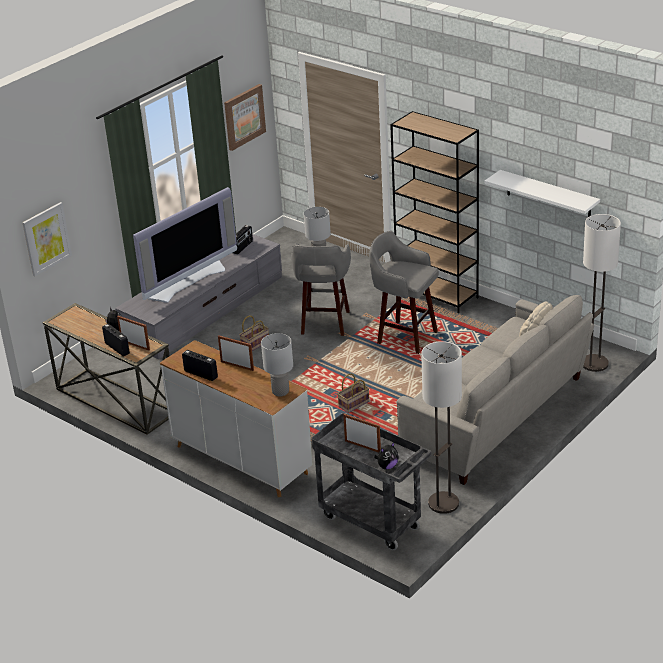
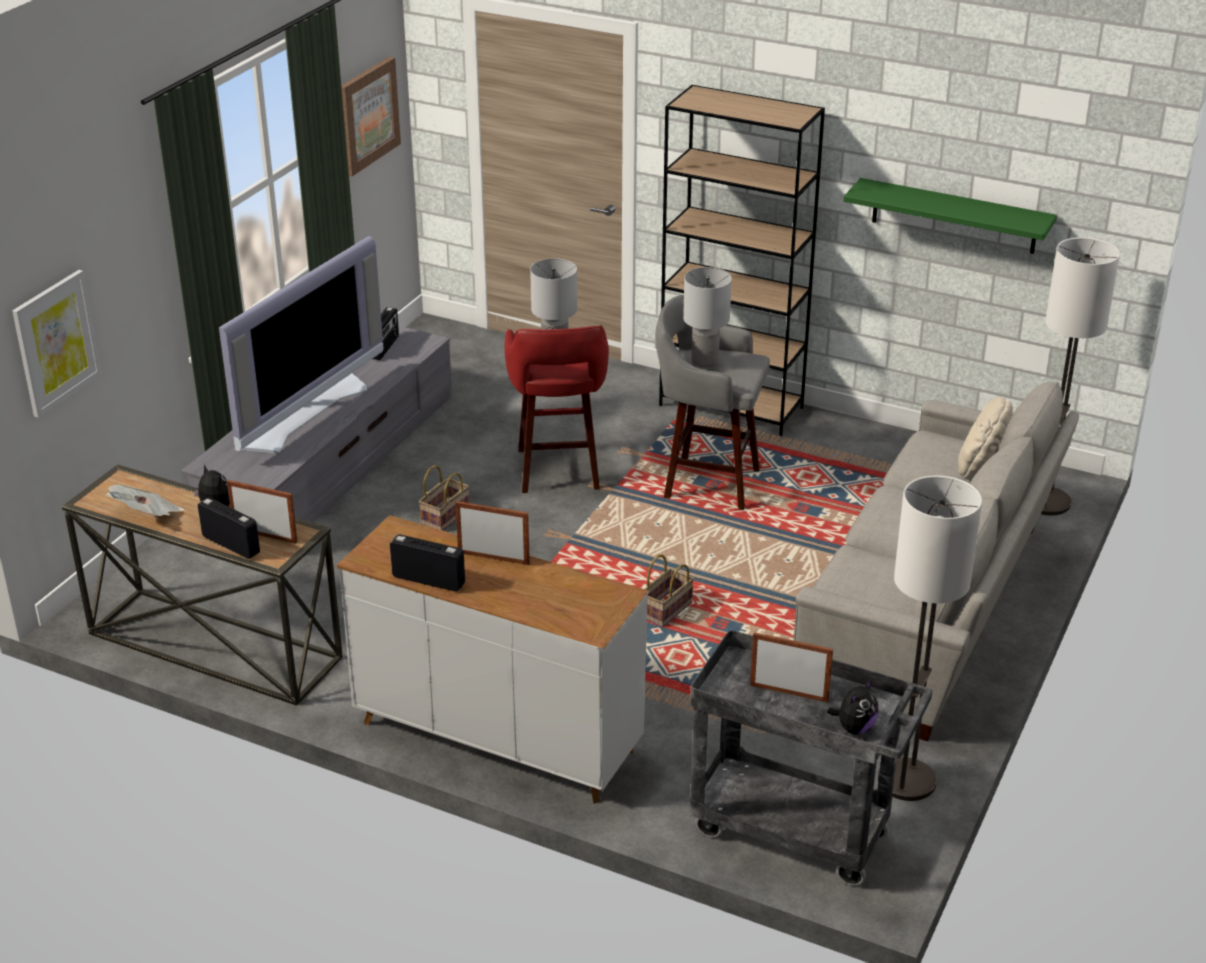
camera: 15 degrees left, 0 degrees up
grey table lamp [261,333,293,396] -> grey table lamp moved to [683,267,732,368]
grey stool [291,243,351,336] -> red stool [504,325,609,493]
white shelf [484,170,600,217] -> green shelf [843,178,1057,254]
none -> newspaper [106,484,184,516]

